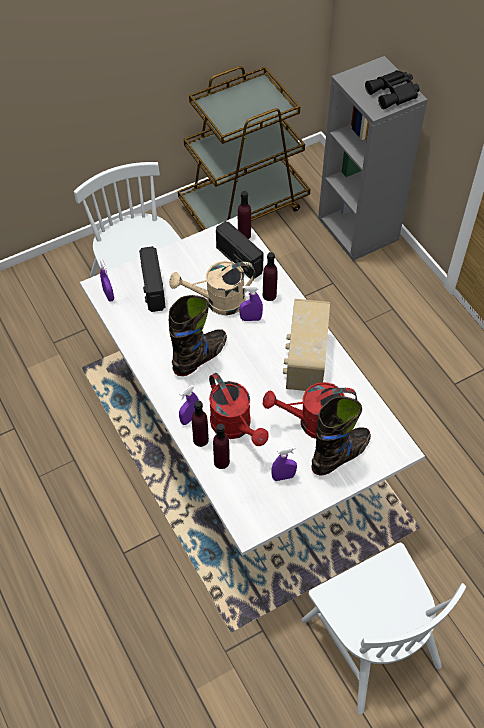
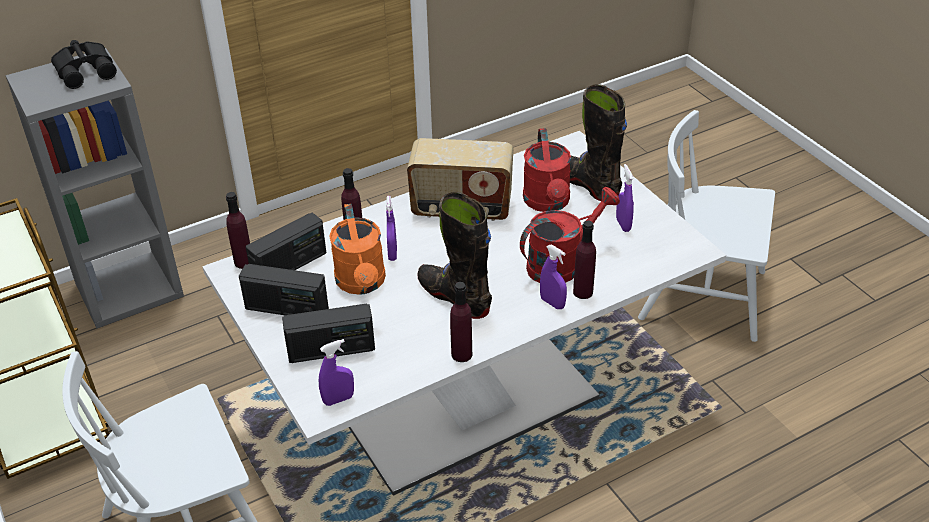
camera: 90 degrees left, 15 degrees down
beige watering can [169,261,255,315] -> orange watering can [329,204,386,295]
purple bottle [213,423,230,469] -> purple bottle moved to [450,282,472,362]
white chair [302,543,466,714] -> white chair turned 135 degrees counterclockwise [638,110,775,342]
none -> radio [239,264,329,315]

